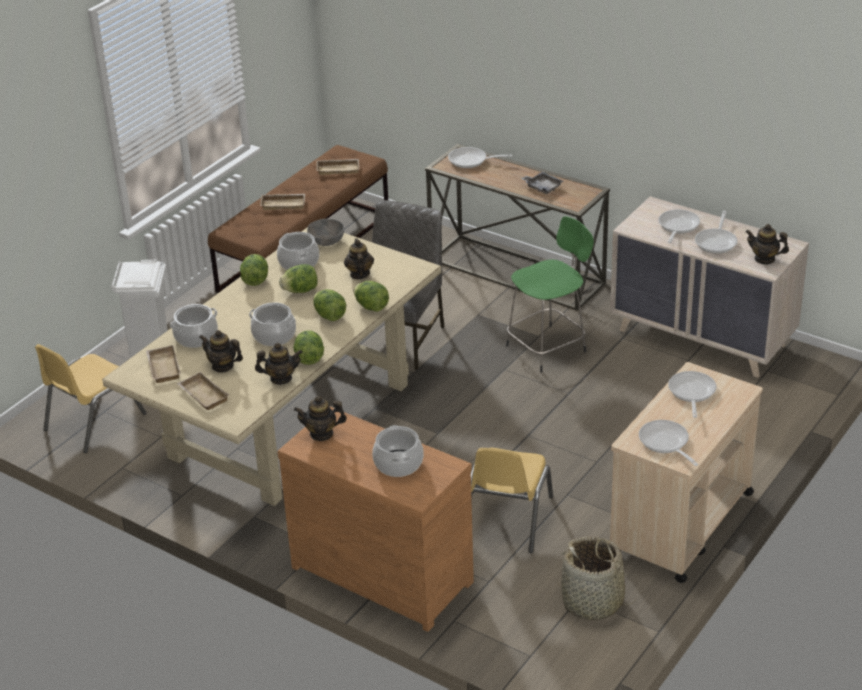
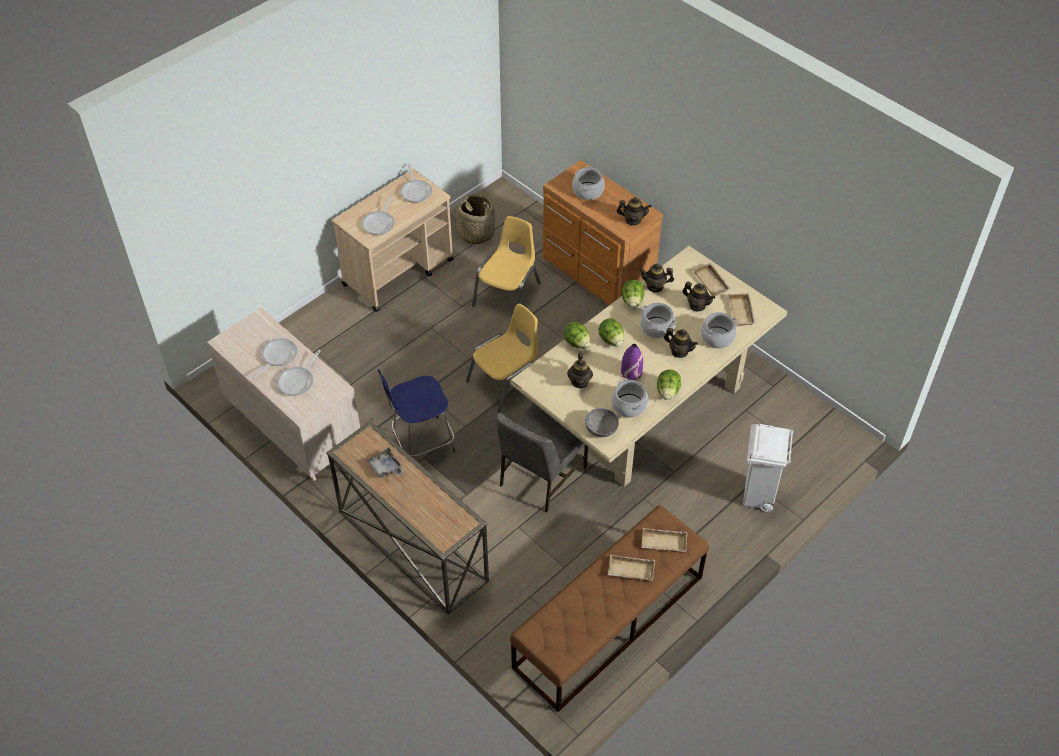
camera: 170 degrees left, 15 degrees up
yellow chair [35,344,147,453] -> yellow chair moved to [466,303,538,413]
lettuce [279,264,318,293] -> purple vase [621,344,643,380]
beige tray [316,159,359,175] -> beige tray moved to [641,528,687,553]
frying pan [448,147,513,168] -> none
green stool [506,216,594,373] -> blue stool [378,369,455,457]
teapot [746,224,789,264] -> teapot moved to [664,328,698,358]

